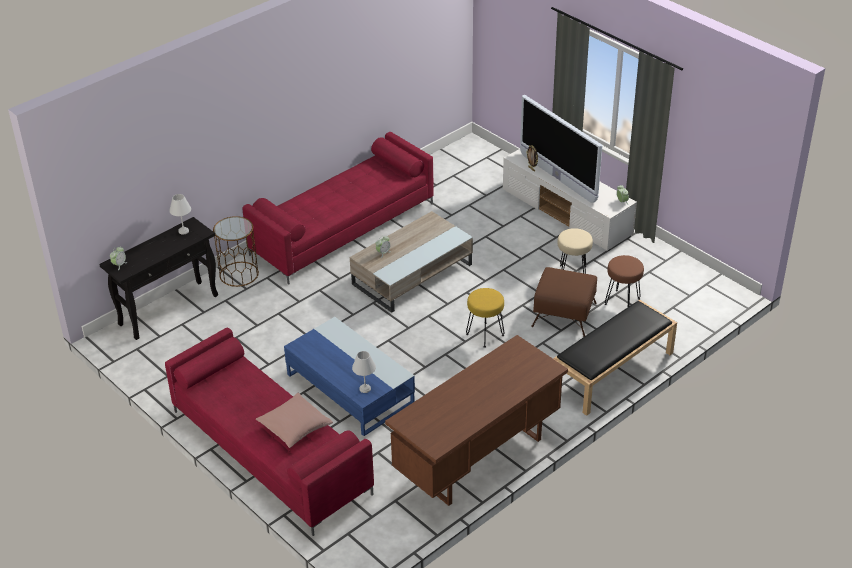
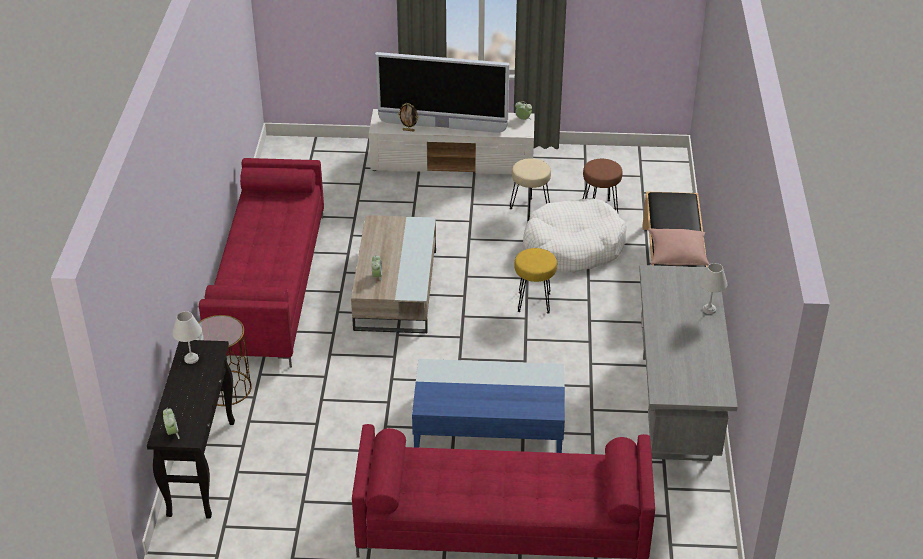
camera: 45 degrees left, 0 degrees up
pink pillow [256,393,333,448] -> pink pillow moved to [648,228,709,266]
white table lamp [352,351,376,393] -> white table lamp moved to [699,263,727,314]
brown desk [385,335,568,506] -> grey desk [639,265,738,461]
brown ottoman [531,267,597,337] -> white dog bed [522,198,627,273]

